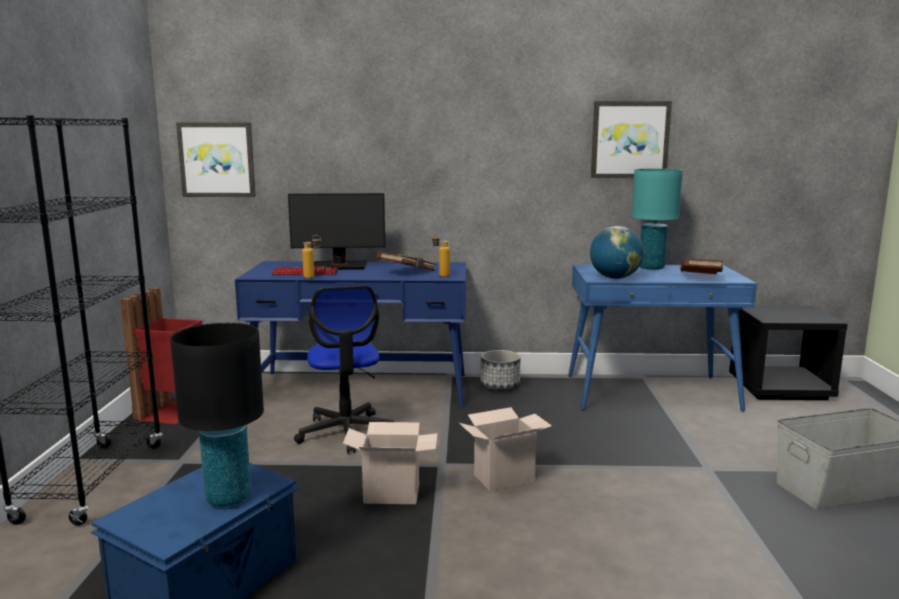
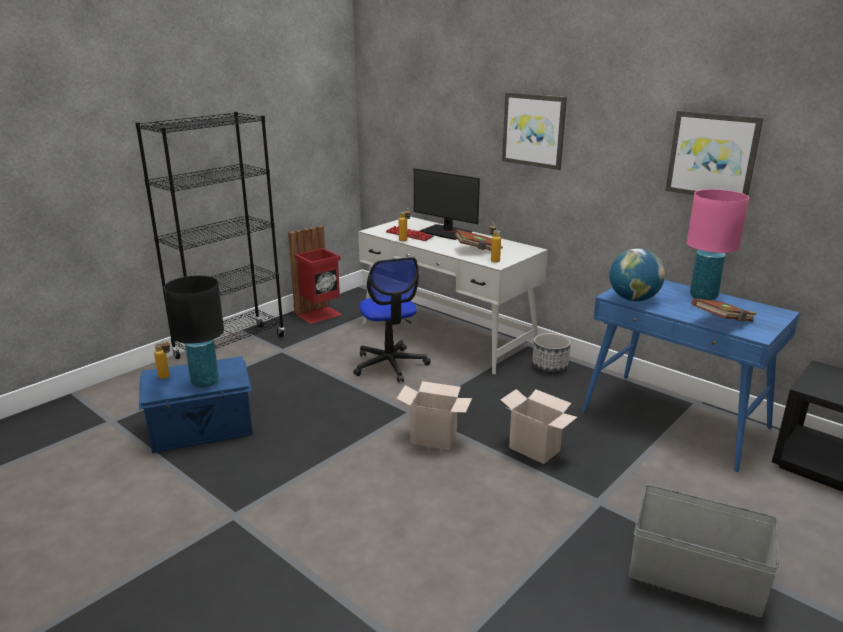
camera: 40 degrees right, 10 degrees up
picture [176,122,256,197] -> picture moved to [502,92,567,170]
blue desk [235,261,466,407] -> white desk [358,217,548,374]
office chair [294,285,394,454] -> office chair turned 45 degrees counterclockwise [353,257,431,383]
cardboard box [343,422,437,504] -> cardboard box moved to [500,389,577,464]
turquoise table lamp [632,168,683,270] -> pink table lamp [687,189,749,300]
none -> bottle [154,340,170,379]

